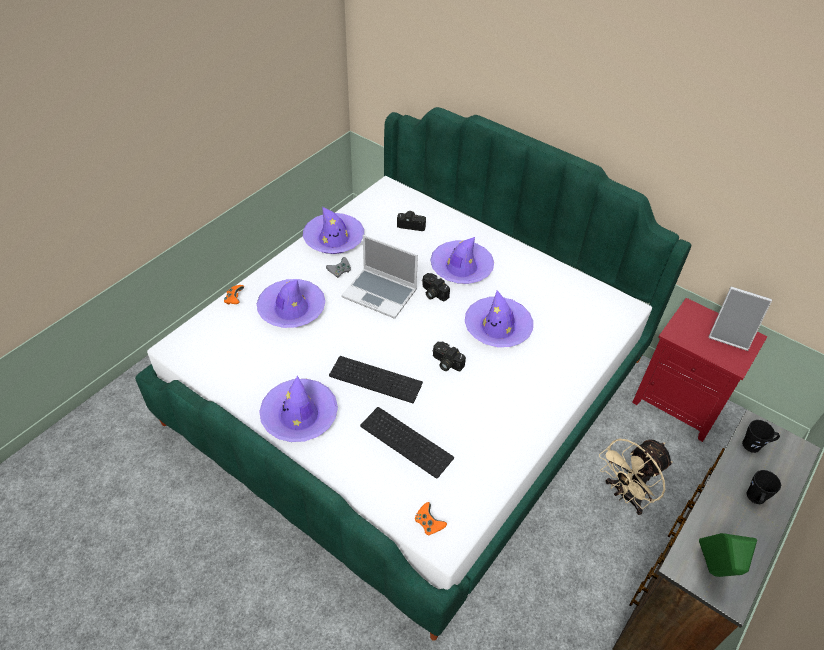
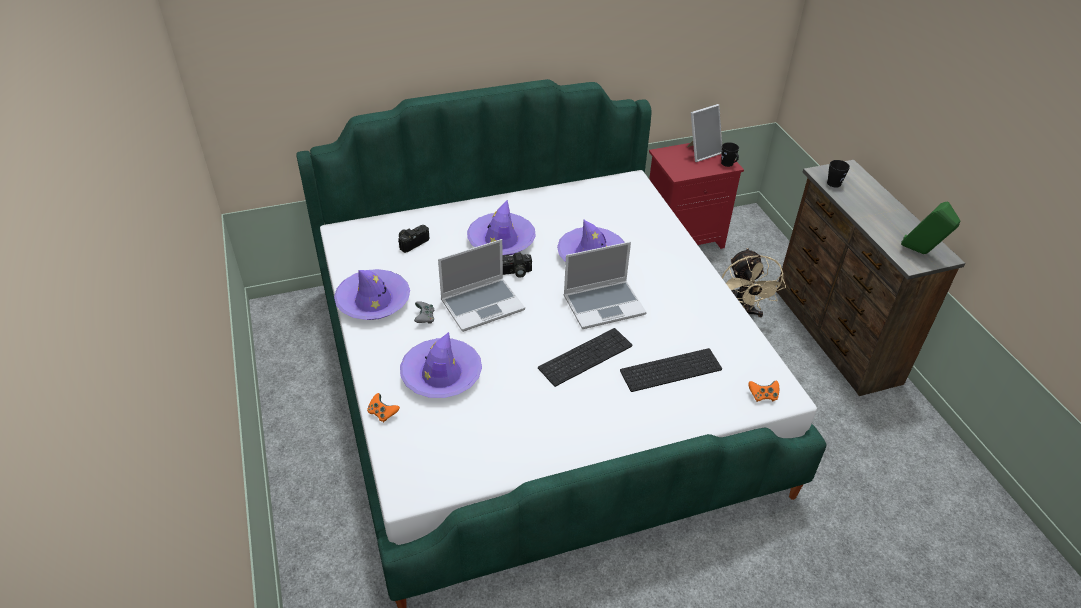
camera: 55 degrees left, 5 degrees down
purple hat [259,376,338,442] -> none
camera [432,342,466,371] -> laptop [563,242,647,329]
black mug [747,470,781,504] -> black mug moved to [721,142,739,167]

